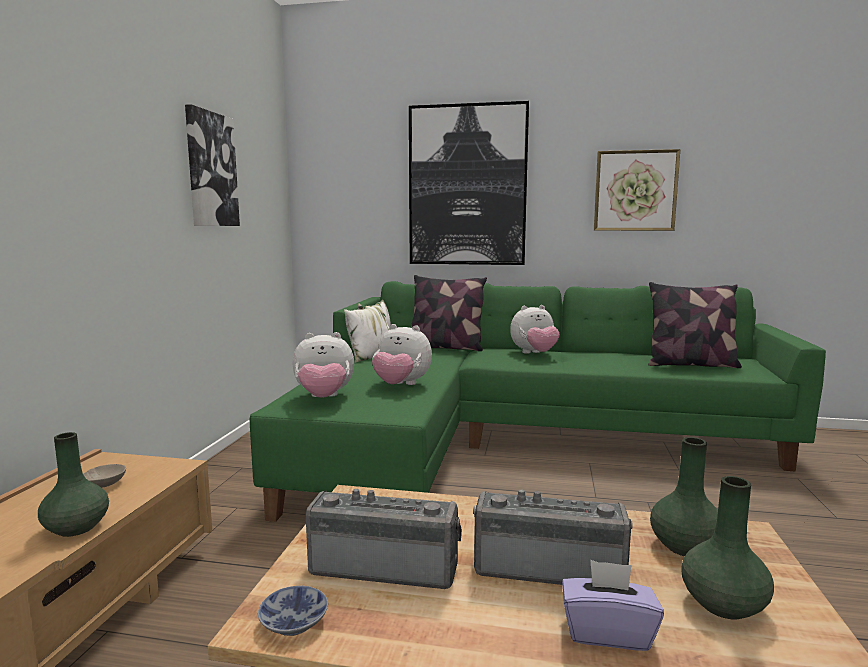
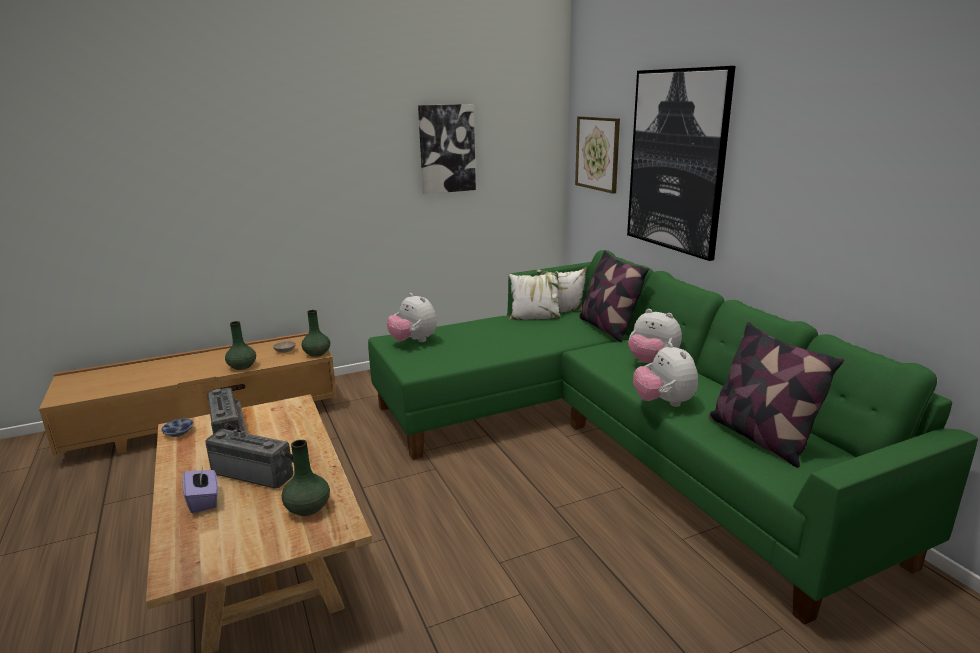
camera: 55 degrees right, 10 degrees up
plush toy [372,324,432,385] -> plush toy moved to [633,342,698,407]
radio [473,490,632,585] -> radio turned 45 degrees counterclockwise [205,428,294,489]
picture [594,149,681,231] -> picture moved to [575,116,620,194]
green vase [681,476,774,619] -> green vase moved to [301,310,330,357]

